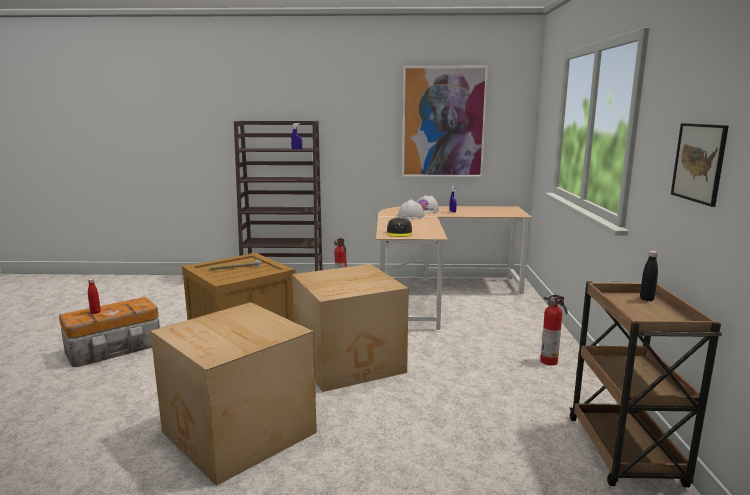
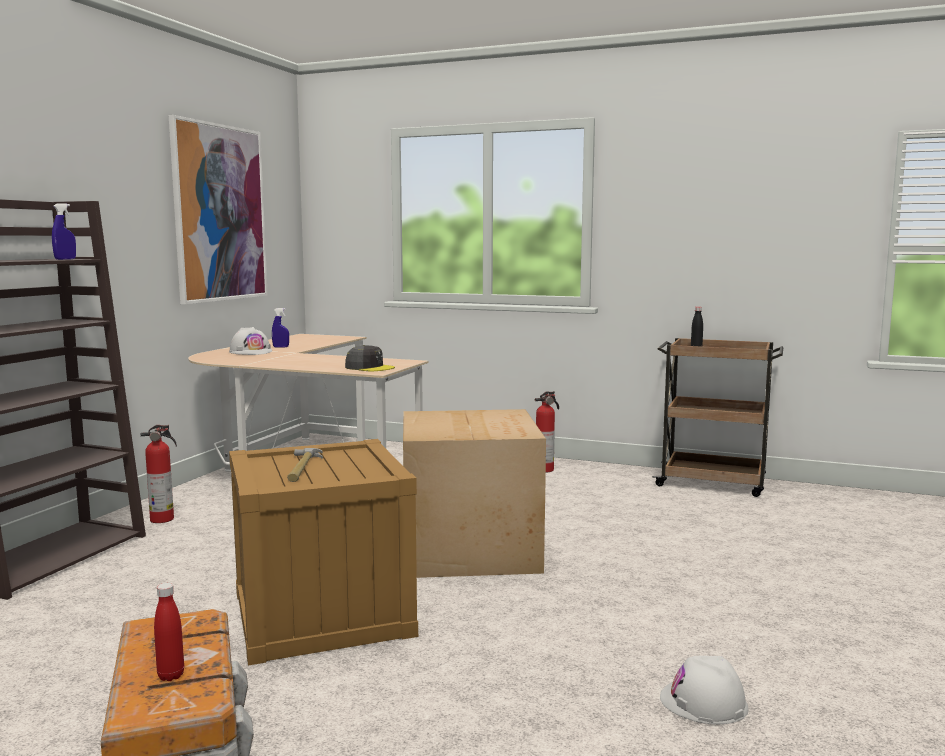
camera: 70 degrees left, 5 degrees down
cardboard box [150,302,317,486] -> none
white hard hat [397,199,425,219] -> white hard hat moved to [660,656,748,724]
picture [671,123,729,207] -> none

